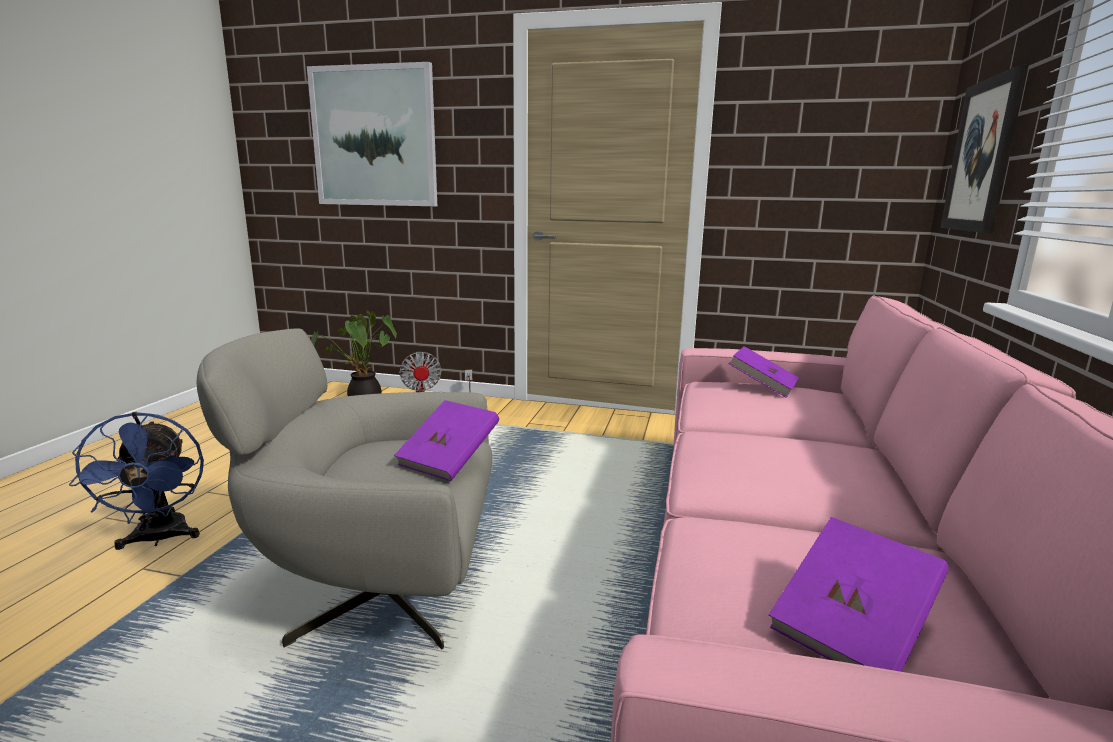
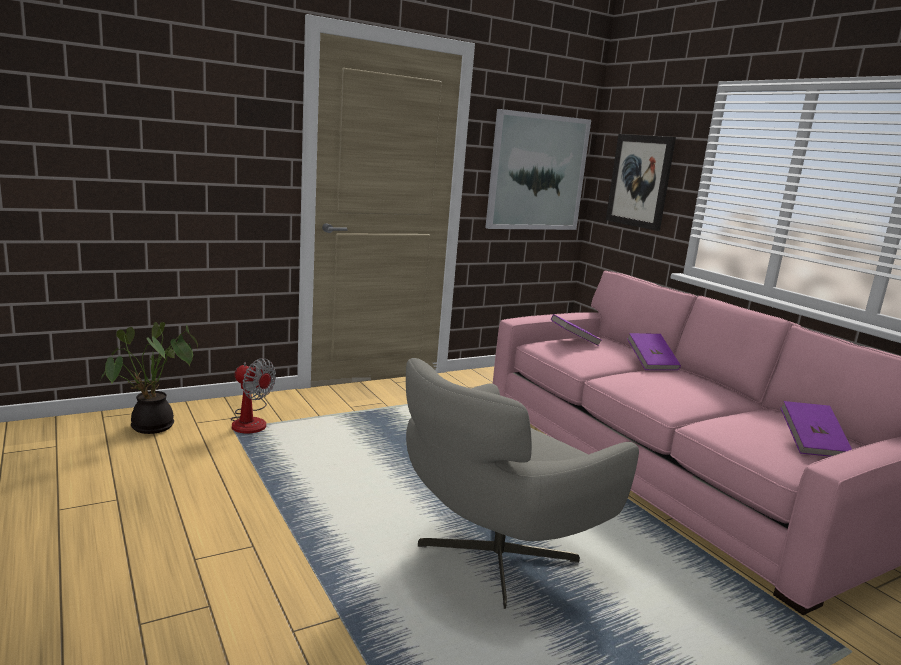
camera: 45 degrees left, 0 degrees up
blue fan [69,412,204,550] -> none
picture [307,62,437,206] -> picture moved to [485,109,591,230]
purple book [394,400,499,481] -> purple book moved to [627,333,681,370]

